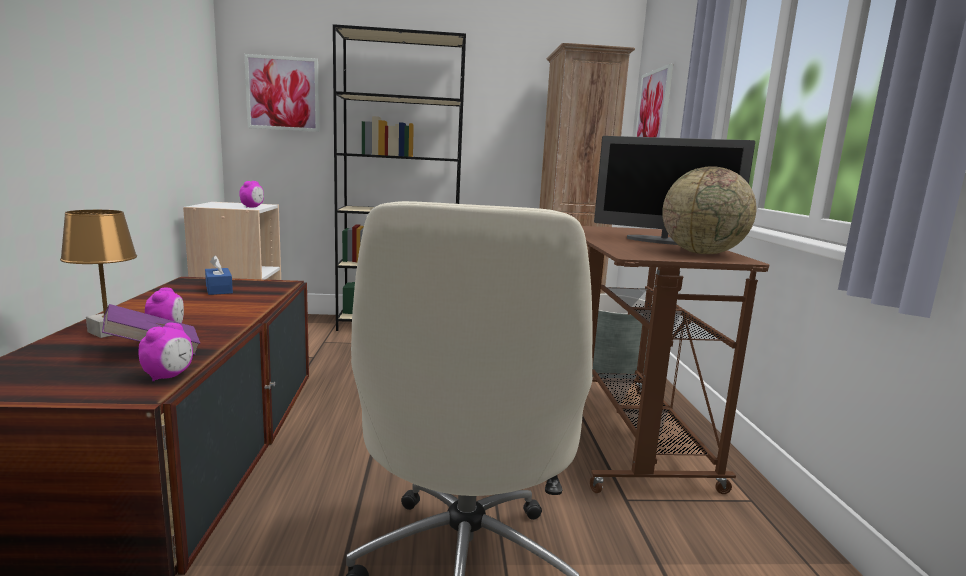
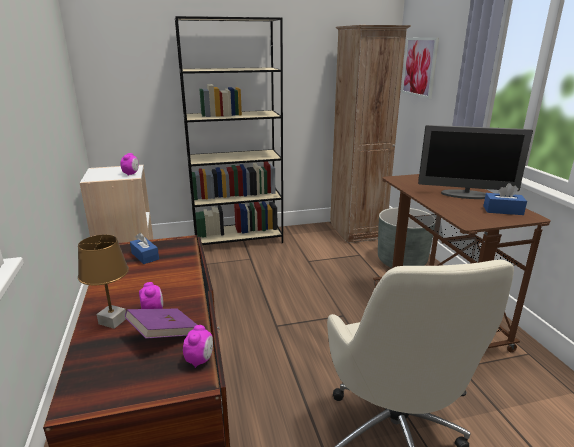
camera: 10 degrees left, 10 degrees up
picture [245,54,319,132] -> none
globe [662,166,756,254] -> blue tissue box [483,183,527,215]

